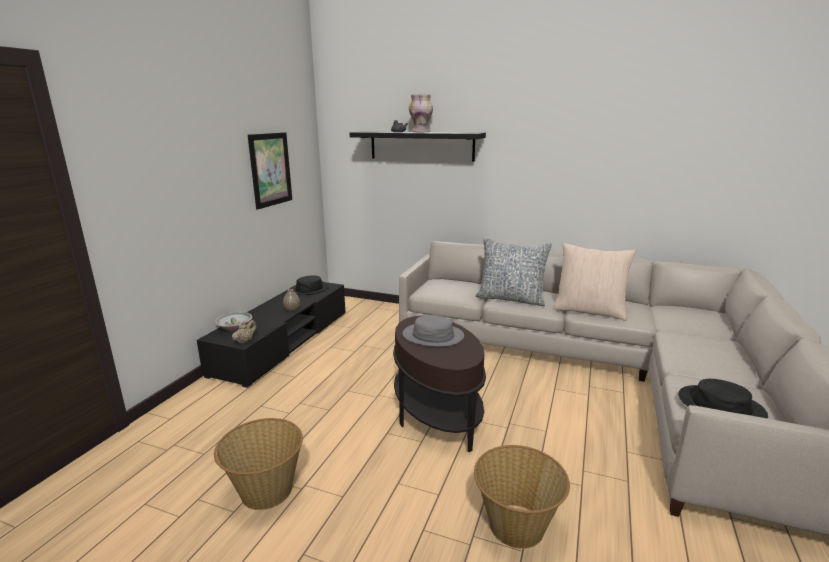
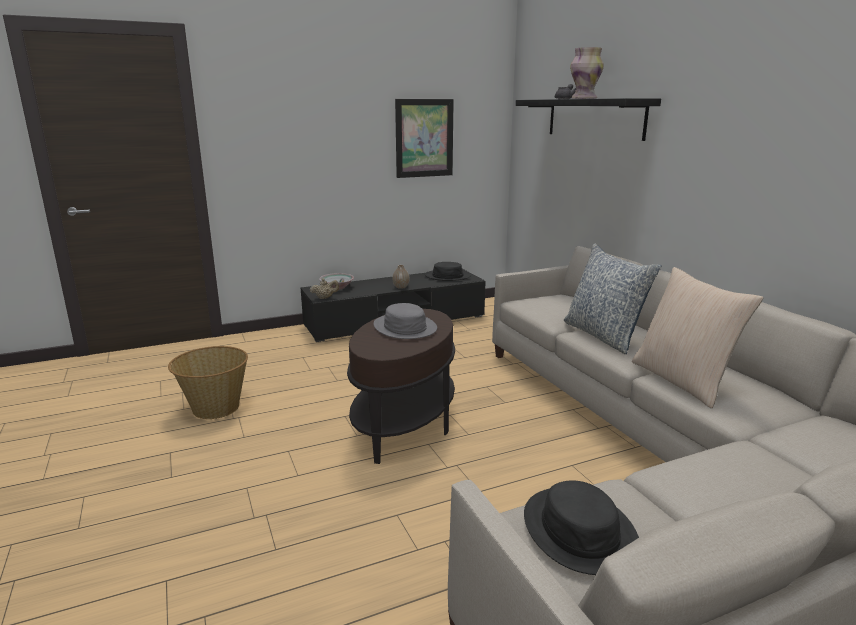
camera: 45 degrees right, 0 degrees up
basket [474,445,570,549] -> none

